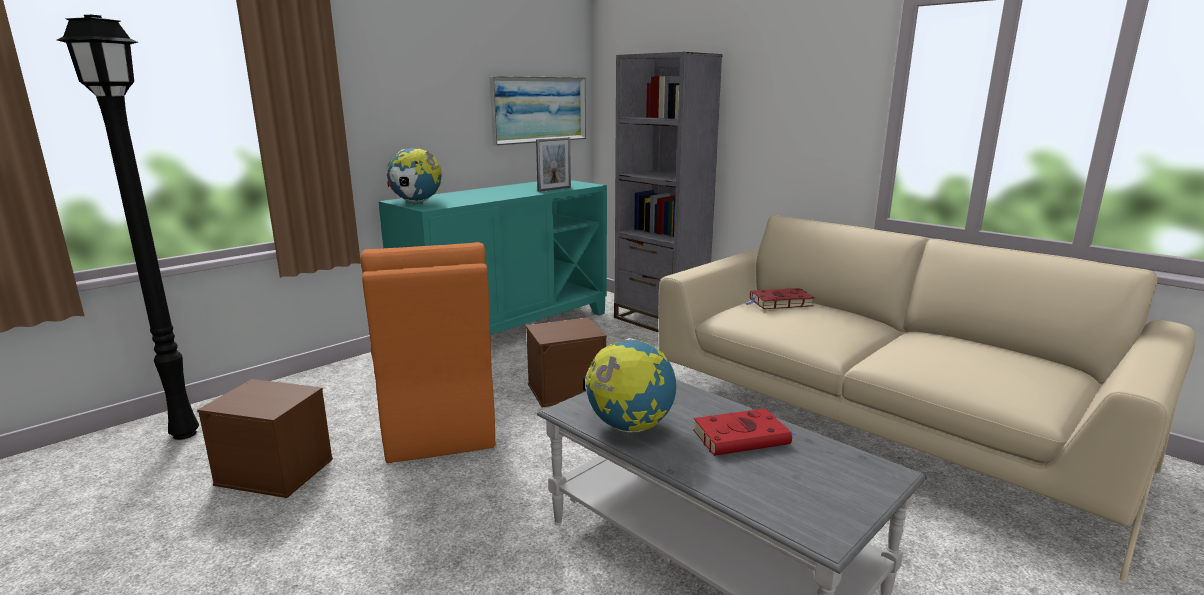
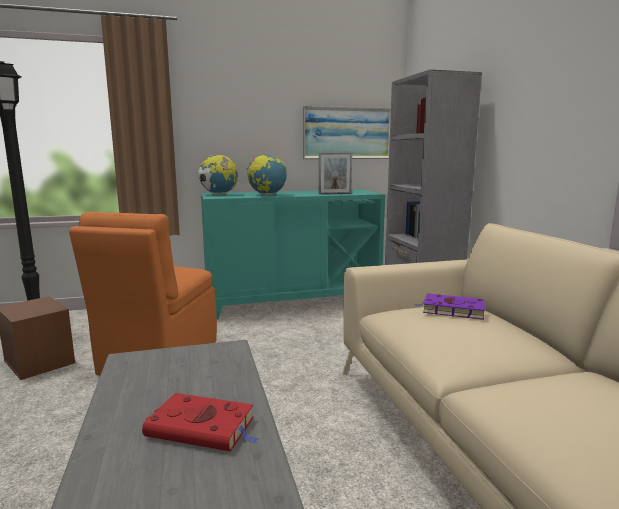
camera: 30 degrees right, 5 degrees down
brown storage box [526,318,607,407] -> none
globe [583,338,676,432] -> globe moved to [246,155,287,196]
red book [745,288,814,309] -> purple book [414,293,486,320]

